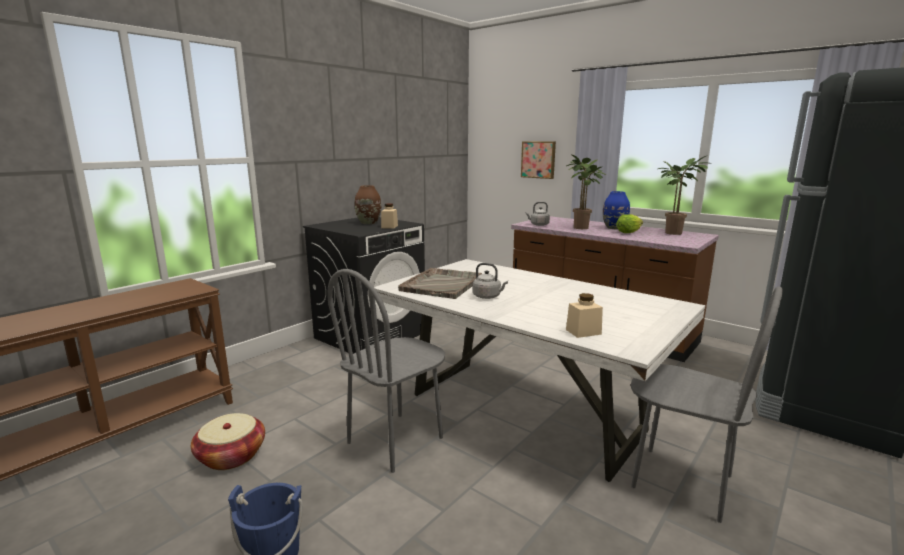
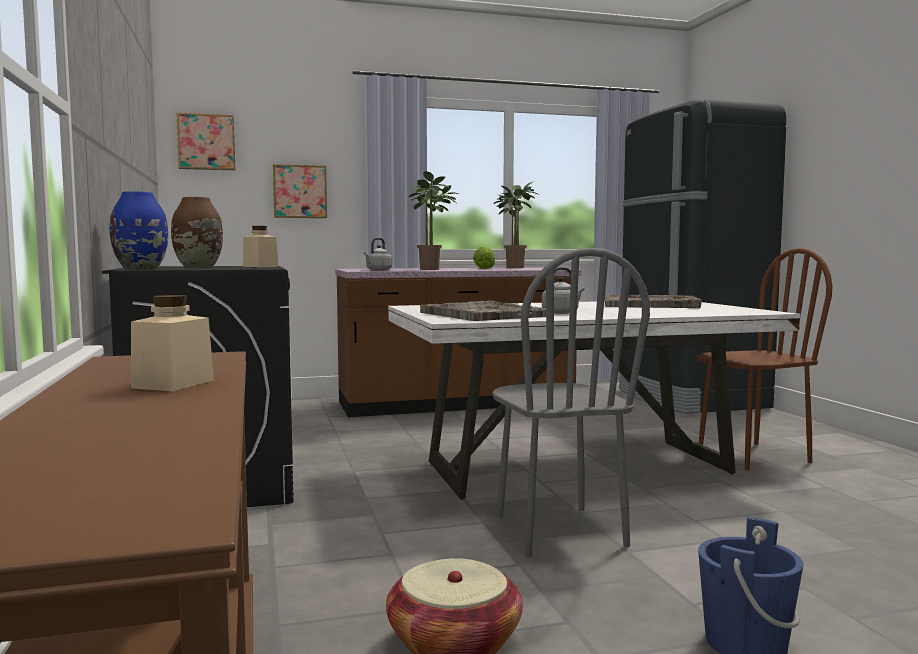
camera: 55 degrees left, 10 degrees down
beige jar [566,293,603,338] -> beige jar moved to [131,295,214,391]
blue vase [603,191,630,229] -> blue vase moved to [110,191,168,269]
grey chair [631,287,783,523] -> brown chair [696,248,832,470]
none -> picture [176,112,235,170]
none -> grey tray [605,295,702,308]

